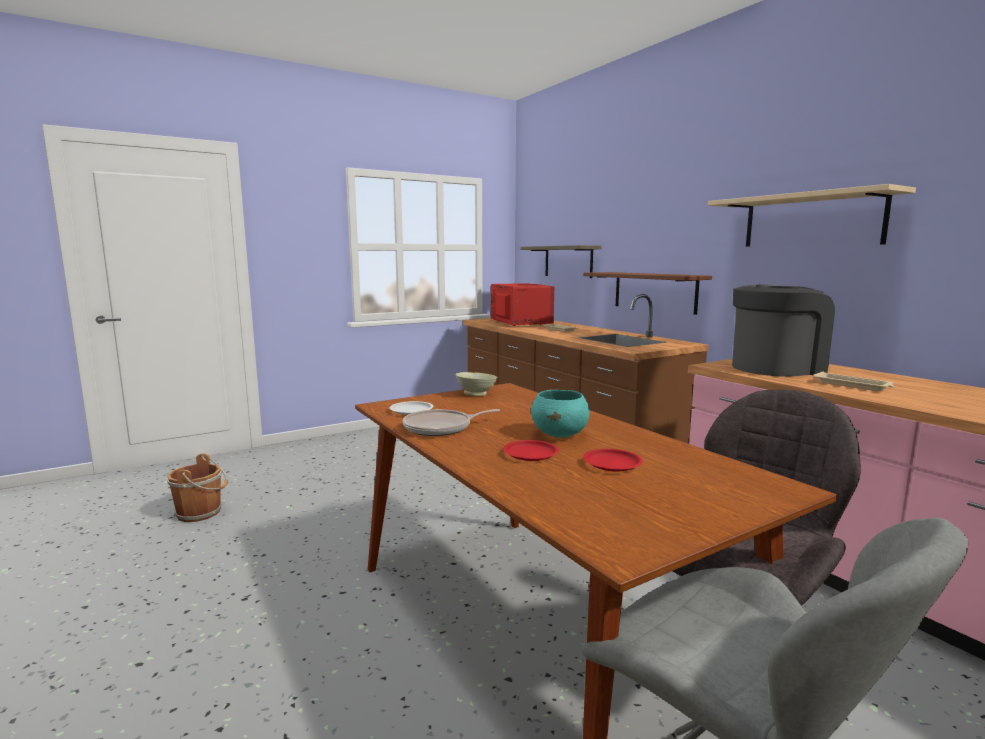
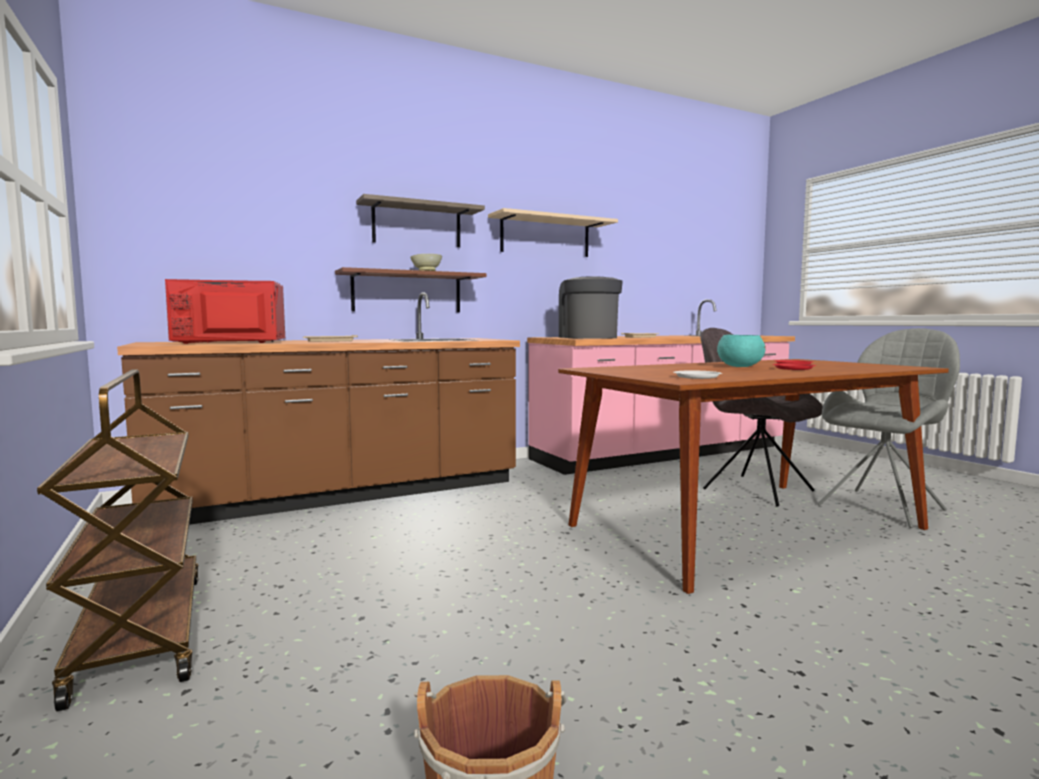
camera: 85 degrees left, 5 degrees down
frying pan [403,409,500,436] -> none
beige bowl [456,372,498,396] -> beige bowl moved to [410,254,442,271]
shelf [521,245,602,278] -> shelf moved to [356,194,485,247]
none -> brown cart [37,369,199,711]

